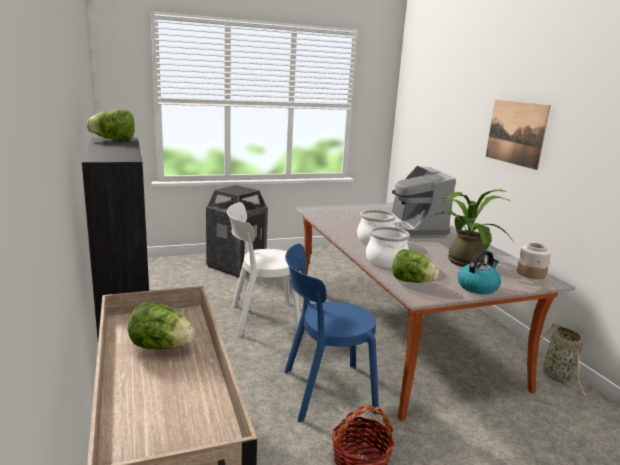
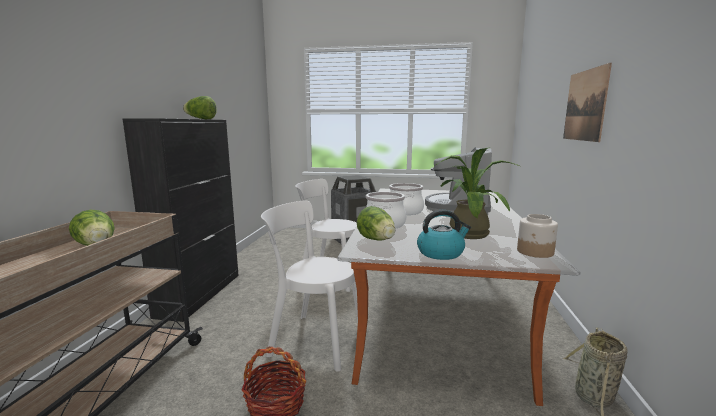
camera: 30 degrees right, 5 degrees down
blue chair [284,244,379,422] -> white chair [261,200,358,372]

